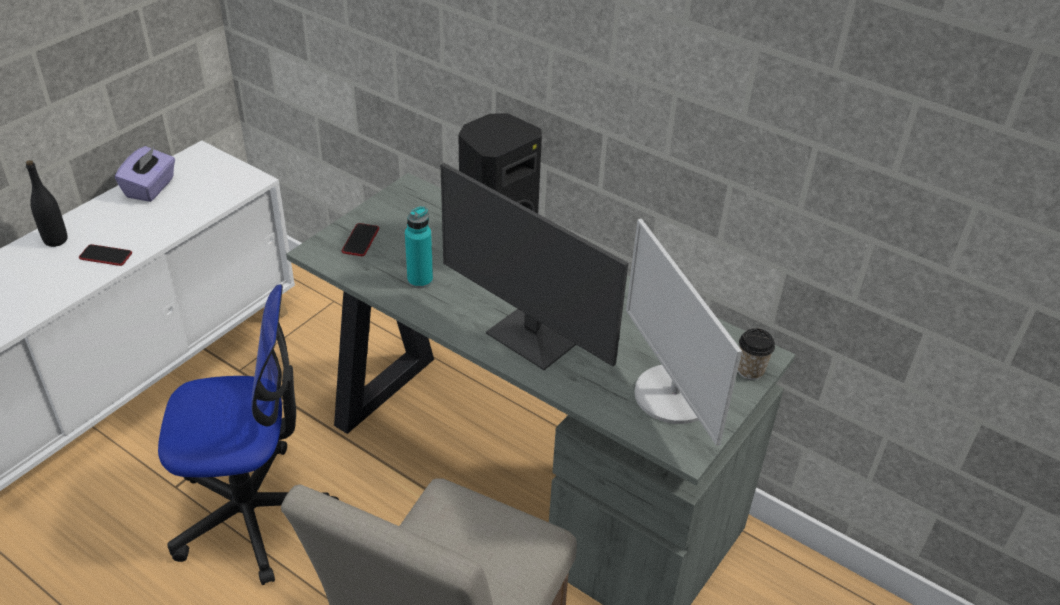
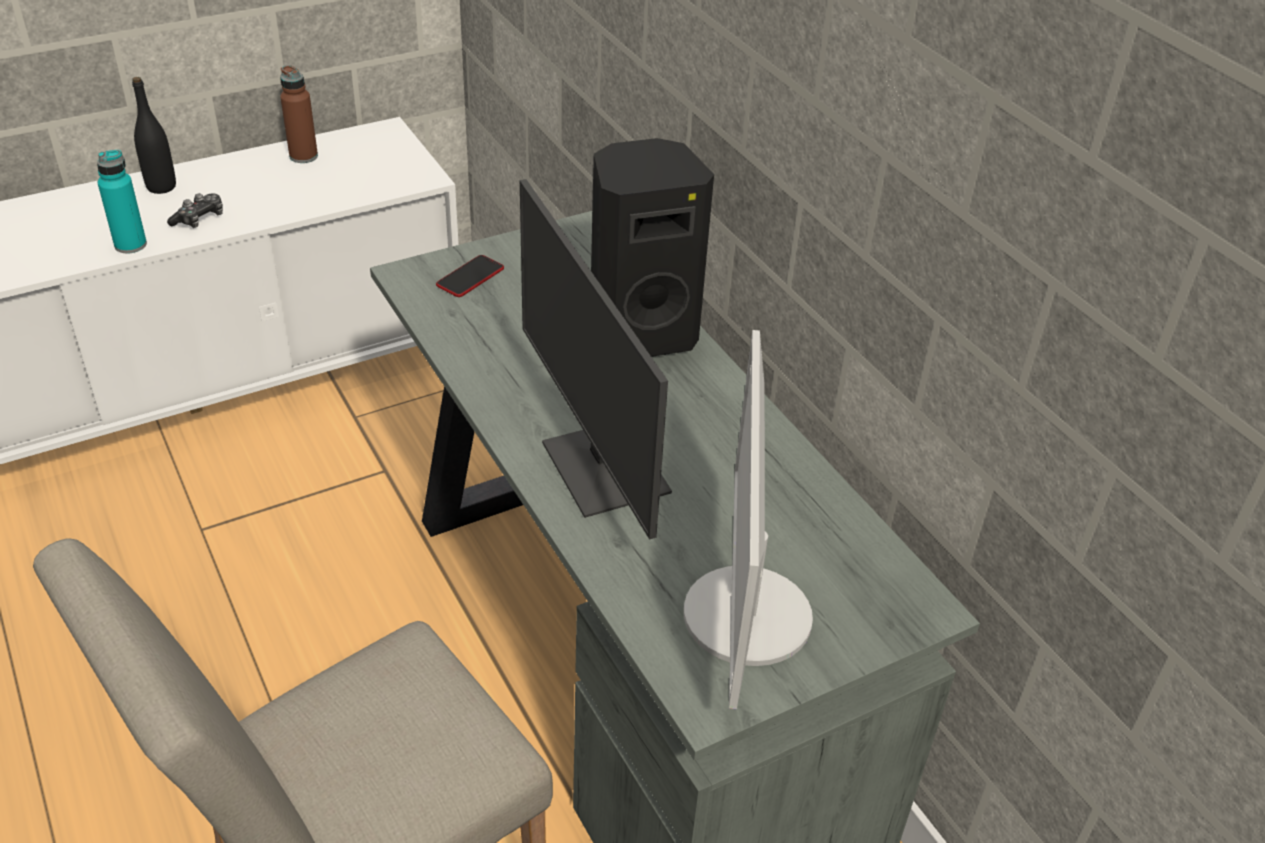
camera: 25 degrees right, 0 degrees up
phone [79,244,132,266] -> game controller [167,193,223,228]
purple tissue box [115,146,175,202] -> brown bottle [280,65,318,163]
office chair [158,284,339,585] -> none
turquoise bottle [405,206,433,288] -> turquoise bottle moved to [97,150,147,254]
cup [738,328,775,380] -> none

